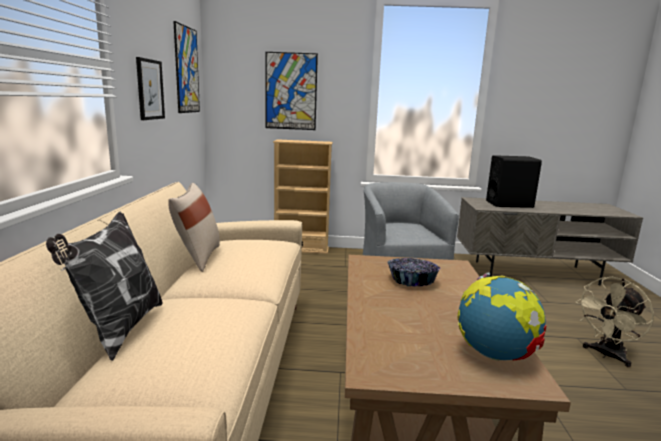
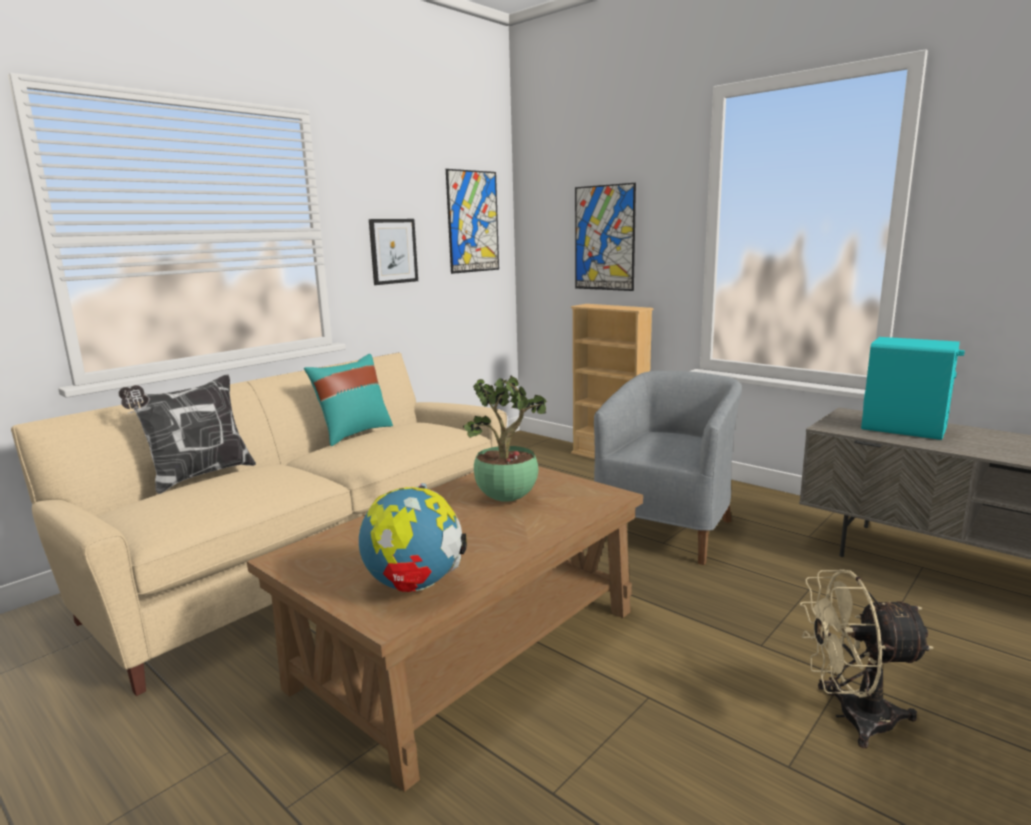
camera: 40 degrees right, 0 degrees up
beige pillow [168,183,220,272] -> turquoise pillow [304,354,393,446]
bowl [387,258,441,287] -> potted plant [463,376,547,502]
black speaker [486,155,542,208] -> turquoise speaker [861,337,965,440]

